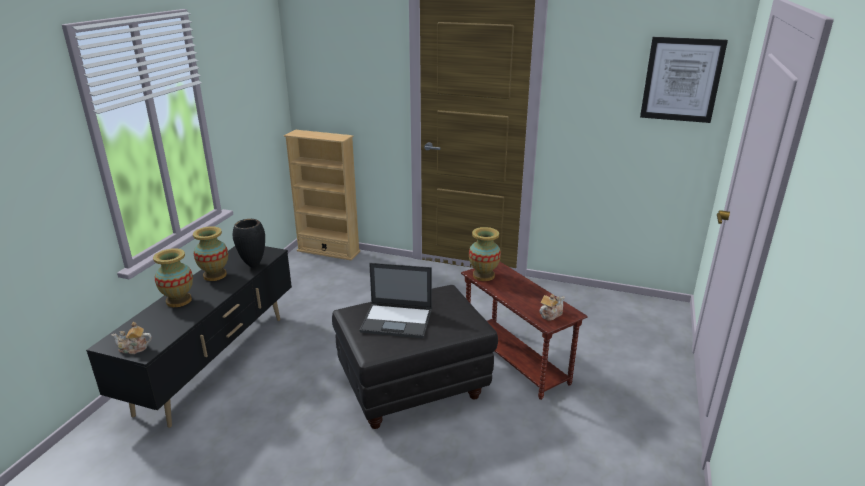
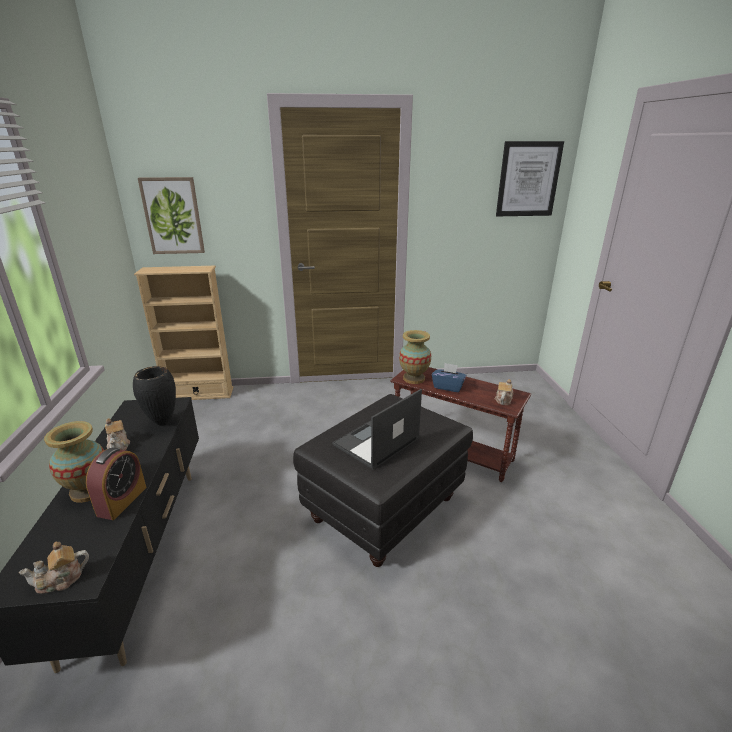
camera: 25 degrees left, 0 degrees up
vase [193,226,228,281] -> teapot [105,418,130,450]
laptop [359,263,432,338] -> laptop turned 150 degrees clockwise [332,389,422,470]
none -> alarm clock [86,447,146,520]
none -> picture [138,177,205,254]
none -> blue tissue box [432,363,466,392]

